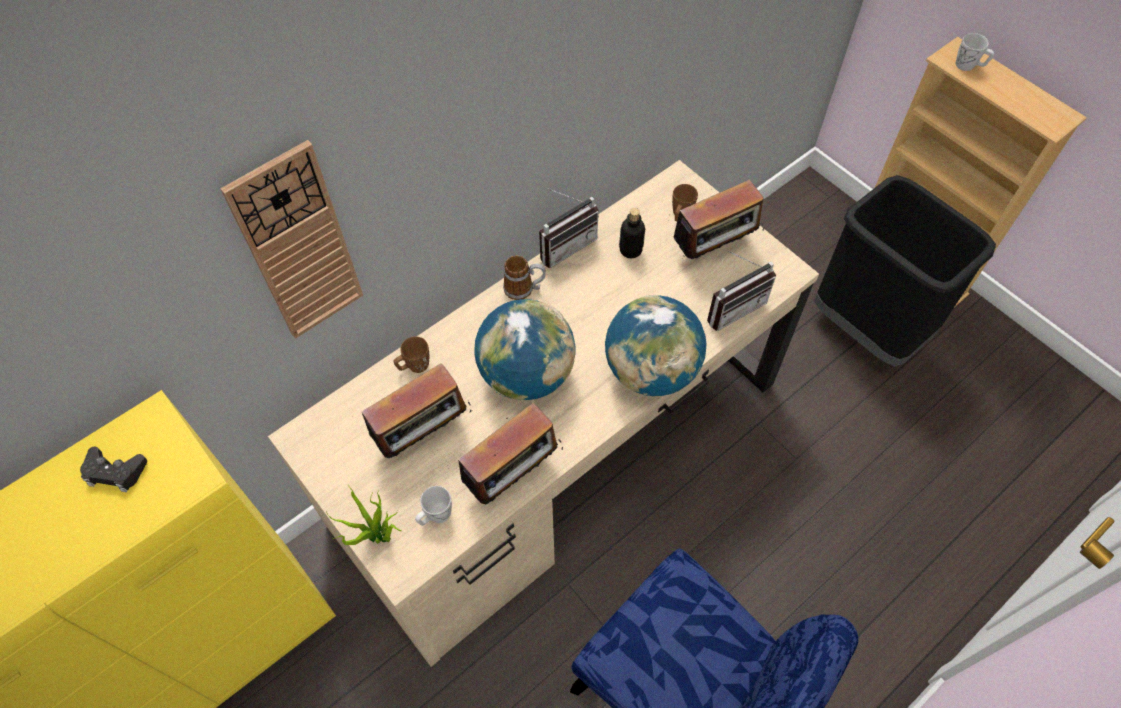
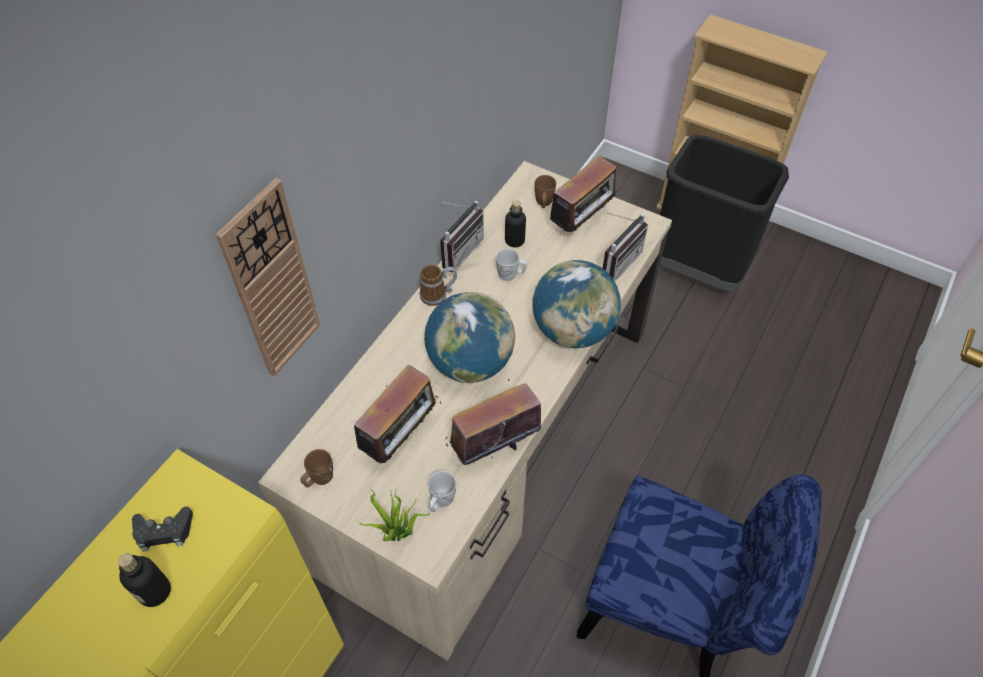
camera: 20 degrees left, 5 degrees down
brown mug [394,336,429,373] -> brown mug moved to [300,449,333,487]
radio [458,403,563,504] -> radio turned 150 degrees counterclockwise [445,379,541,465]
white mug [956,33,994,71] -> white mug moved to [496,248,527,281]
none -> bottle [118,553,171,607]

